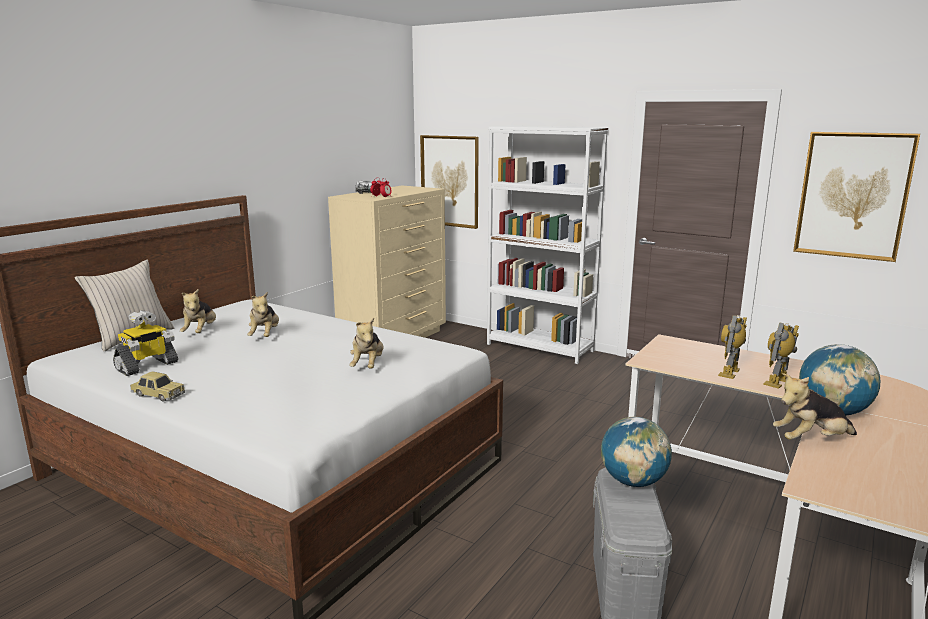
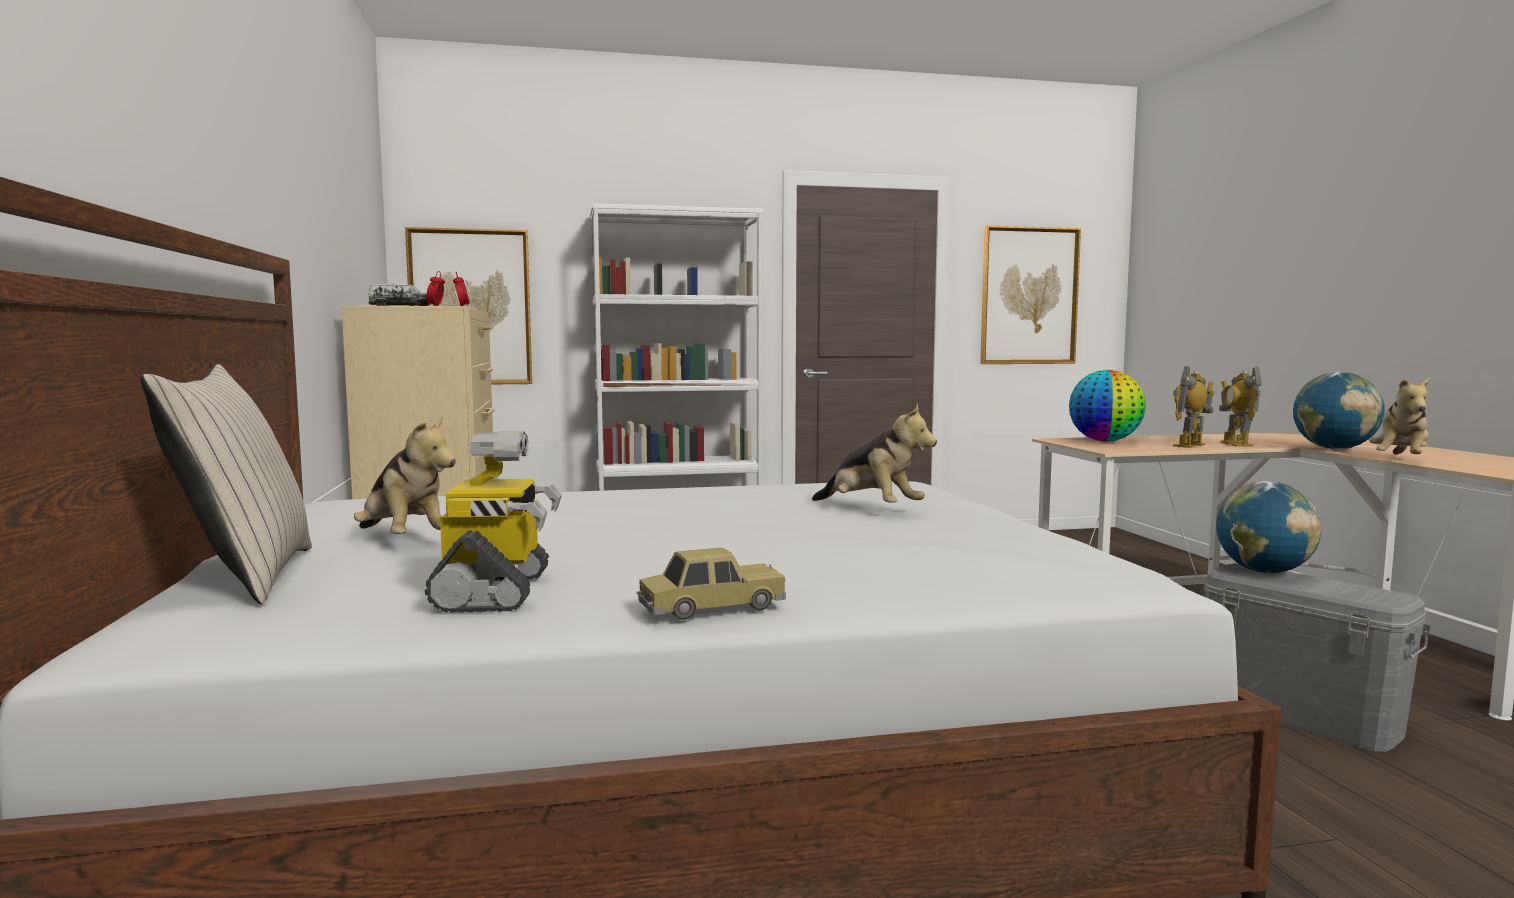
camera: 45 degrees left, 10 degrees down
plush toy [247,291,279,337] -> none
toy robot [718,315,747,379] -> toy robot turned 60 degrees clockwise [1173,366,1215,448]
none -> globe [1069,370,1146,442]

